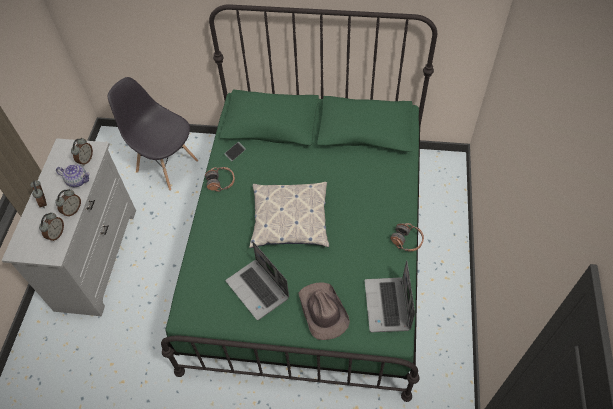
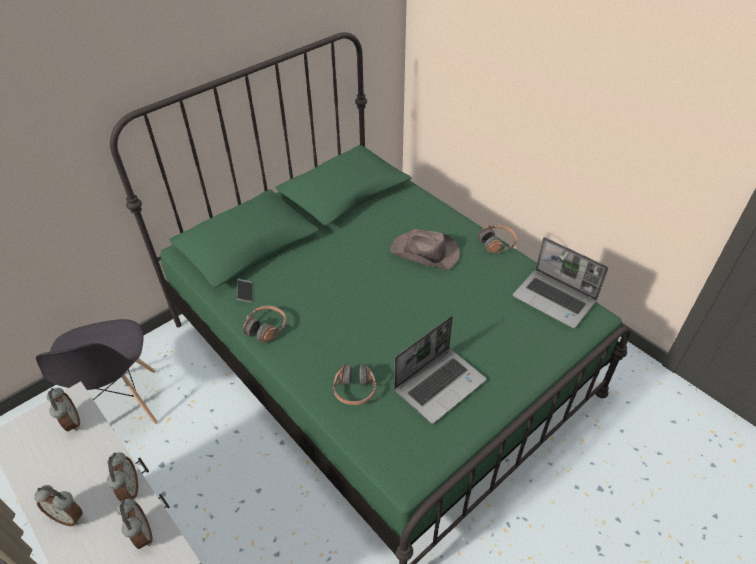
camera: 50 degrees left, 10 degrees down
teapot [56,164,90,187] -> none
grey chair [108,77,198,191] -> grey chair turned 90 degrees counterclockwise [36,319,158,424]
laptop [226,241,289,320] -> laptop turned 45 degrees counterclockwise [394,316,486,424]
pillow [249,182,329,248] -> none
brown hat [298,282,350,340] -> brown hat moved to [390,229,460,270]
none -> headphones [333,364,376,405]

